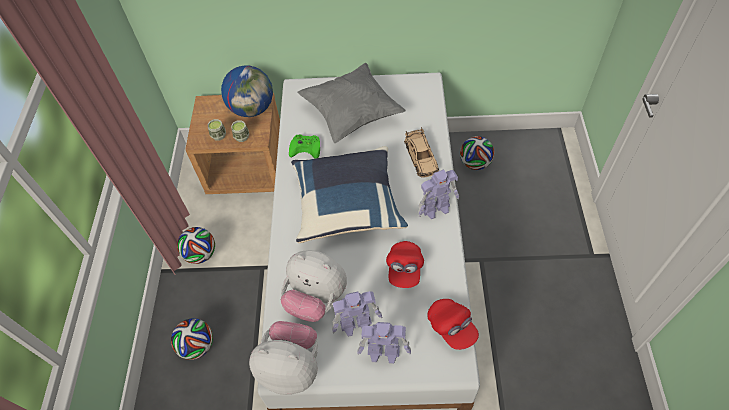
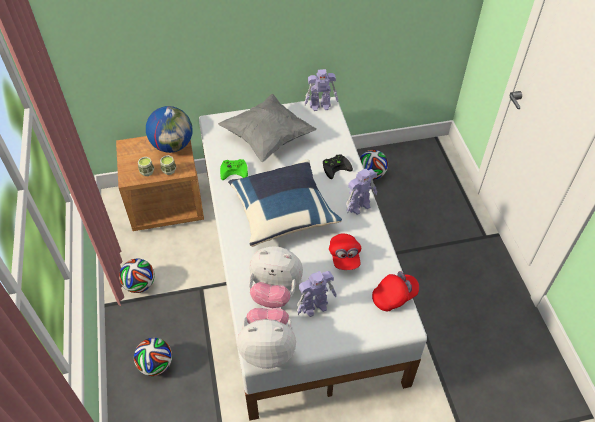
camera: 15 degrees left, 5 degrees down
toy robot [357,322,411,364] -> toy robot moved to [305,69,338,111]
beige toy car [404,127,439,178] -> black game controller [323,154,353,179]
red cap [428,299,479,350] -> red cap turned 75 degrees counterclockwise [372,271,419,311]

